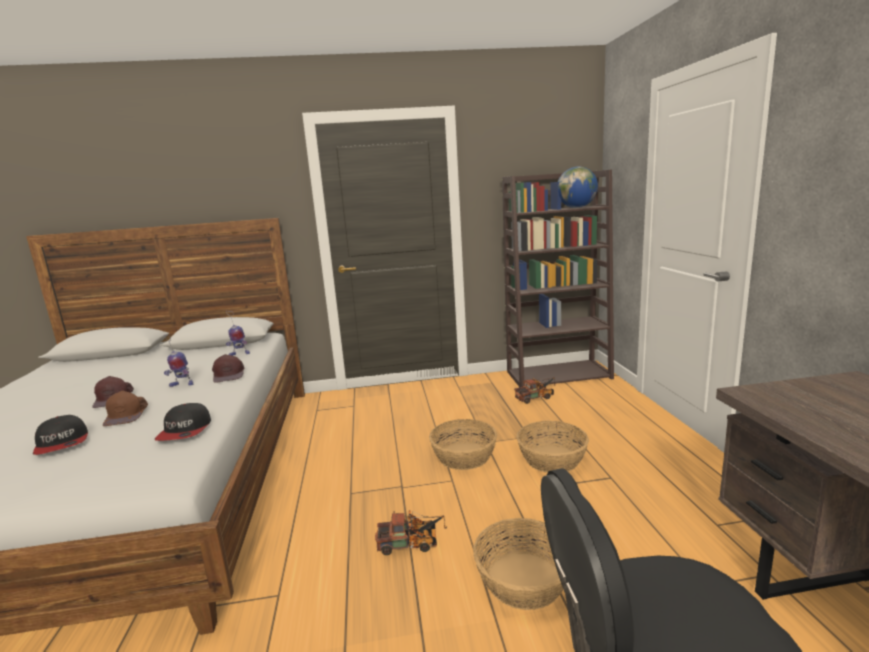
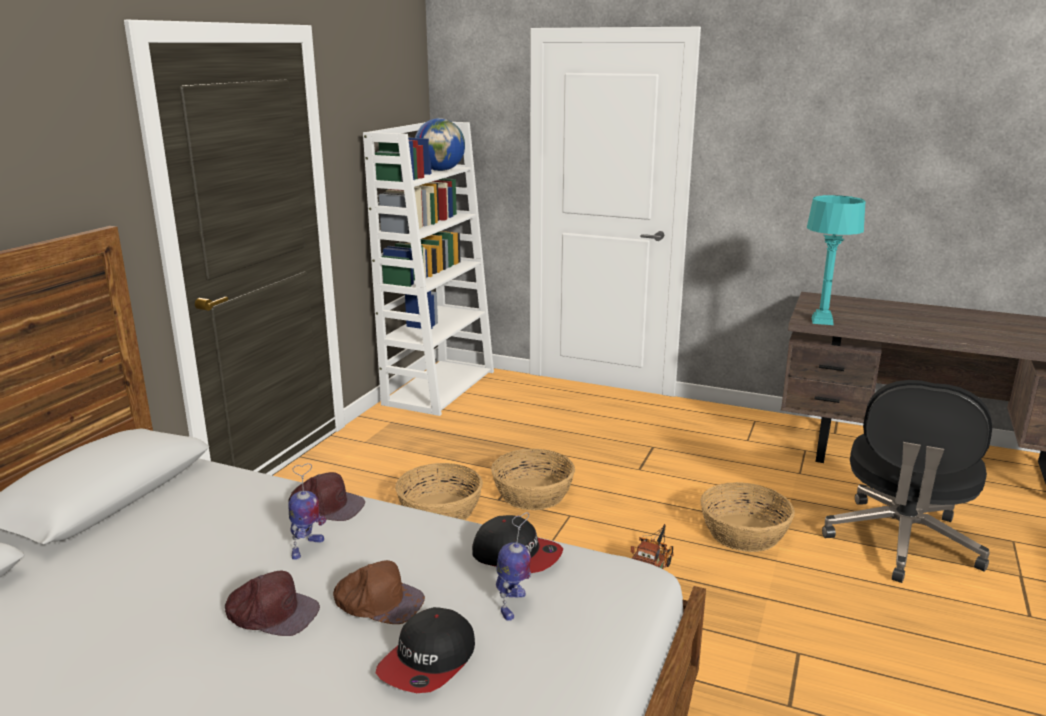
camera: 60 degrees left, 5 degrees up
cap [33,415,88,455] -> cap turned 120 degrees clockwise [376,607,475,693]
toy robot [226,312,250,356] -> toy robot moved to [496,512,531,621]
brown bookcase [502,170,614,387] -> white bookcase [363,122,494,416]
toy truck [514,377,556,404] -> none
basket [516,421,589,473] -> basket moved to [395,463,483,520]
none -> turquoise table lamp [807,195,866,325]

